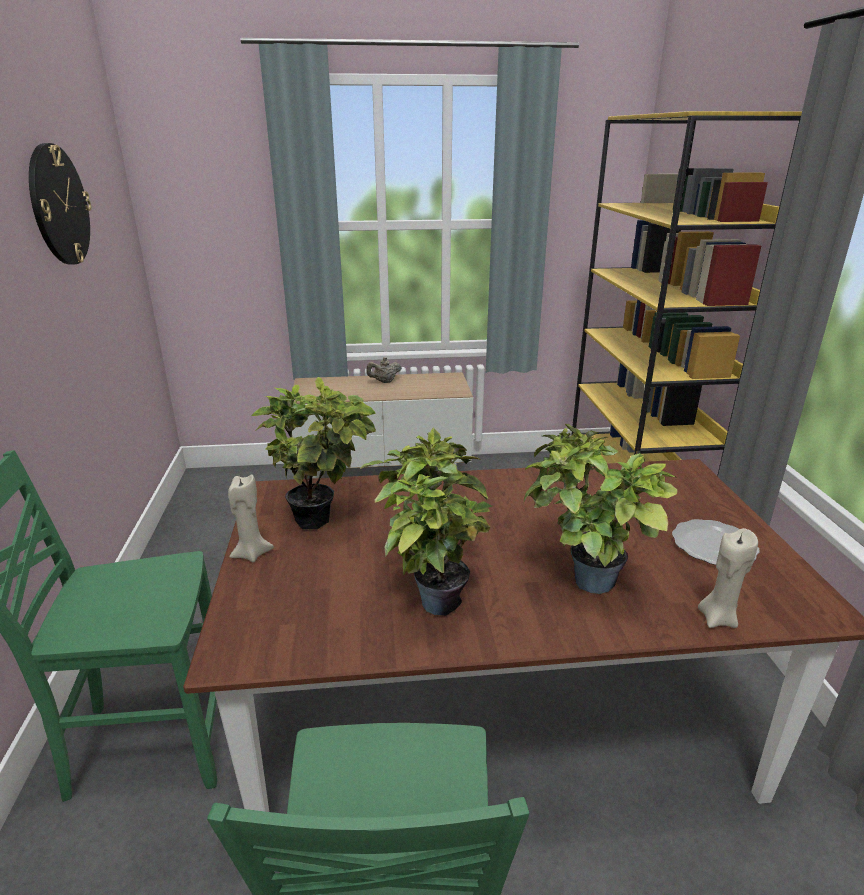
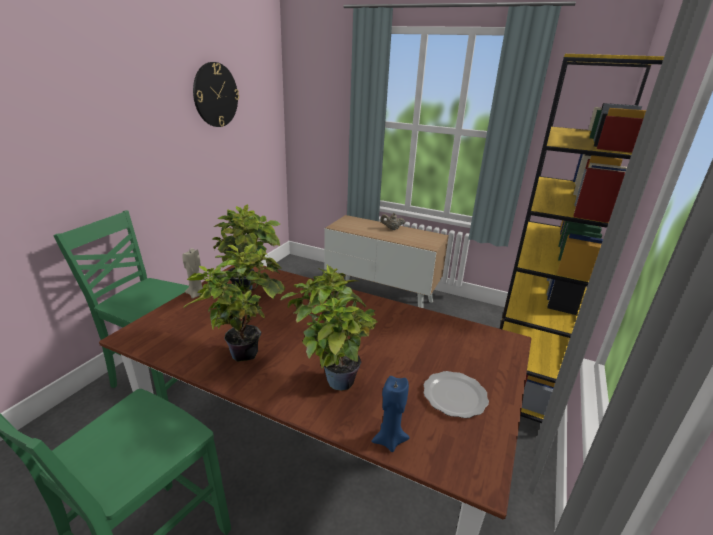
camera: 30 degrees right, 0 degrees up
beige candle [698,528,758,628] -> blue candle [371,376,410,452]

